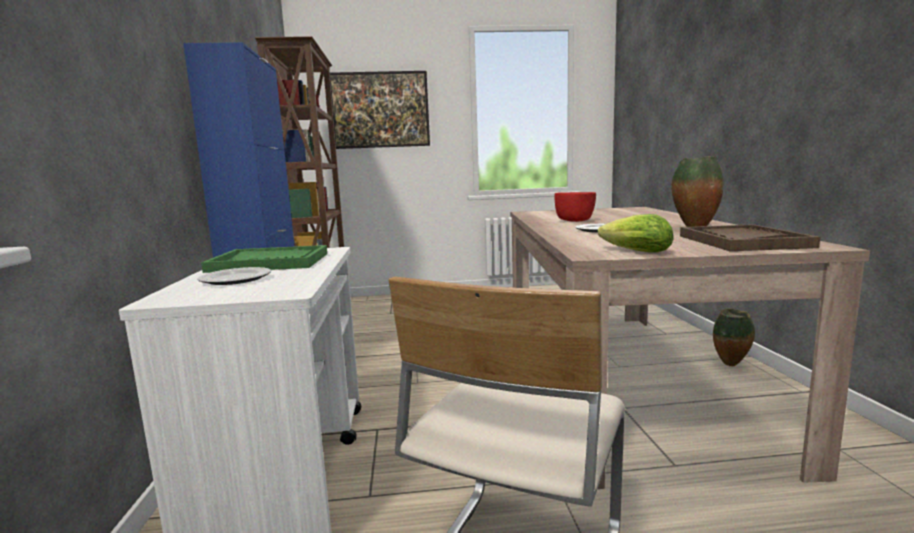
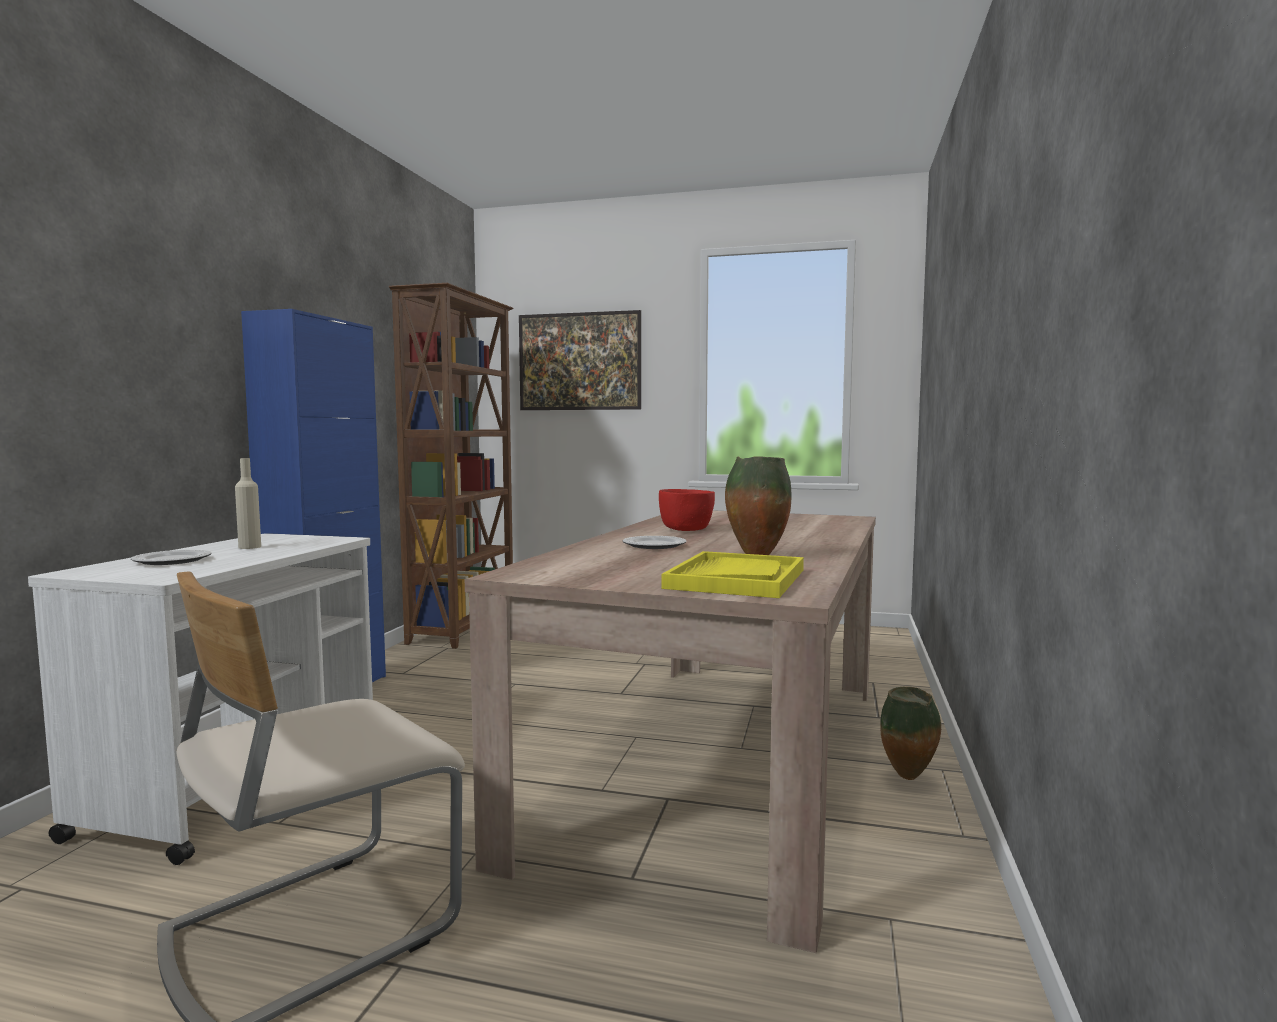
camera: 20 degrees right, 5 degrees down
green tray [201,245,327,273] -> beige bottle [235,458,261,549]
lettuce [598,214,674,253] -> none
brown tray [680,224,820,251] -> yellow tray [661,551,804,598]

